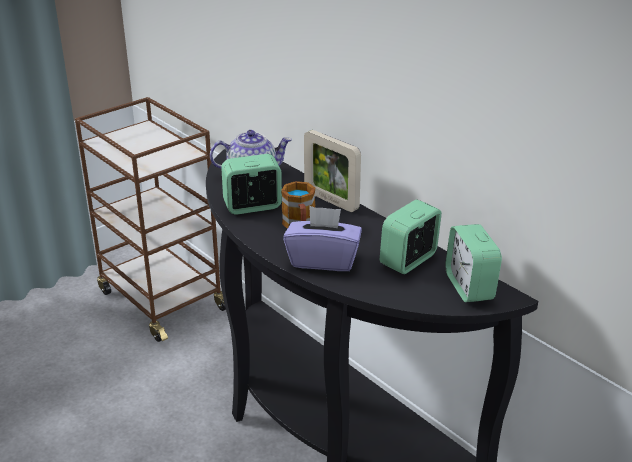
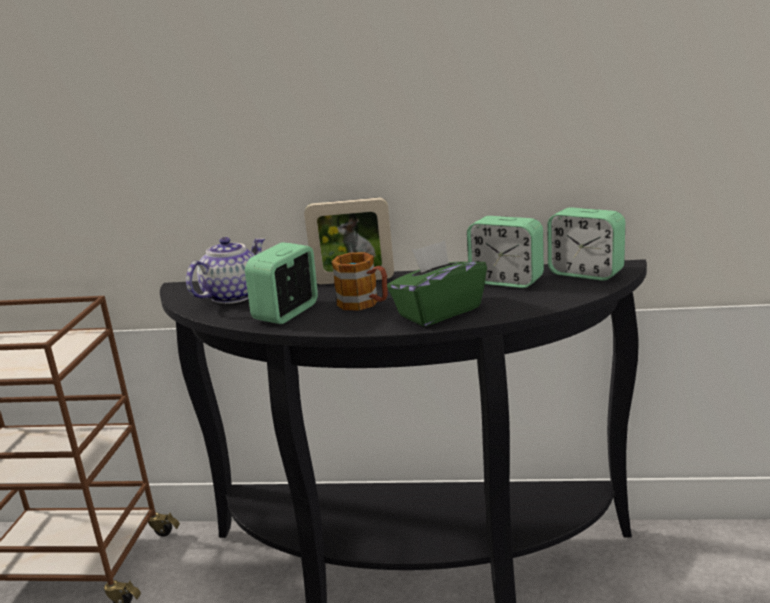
camera: 40 degrees left, 10 degrees down
purple tissue box [283,206,362,271] -> green tissue box [387,240,487,327]
alarm clock [380,199,442,274] -> alarm clock turned 60 degrees counterclockwise [467,216,544,288]

